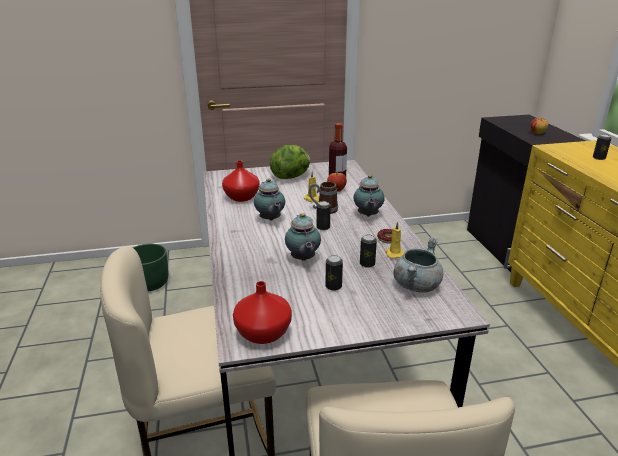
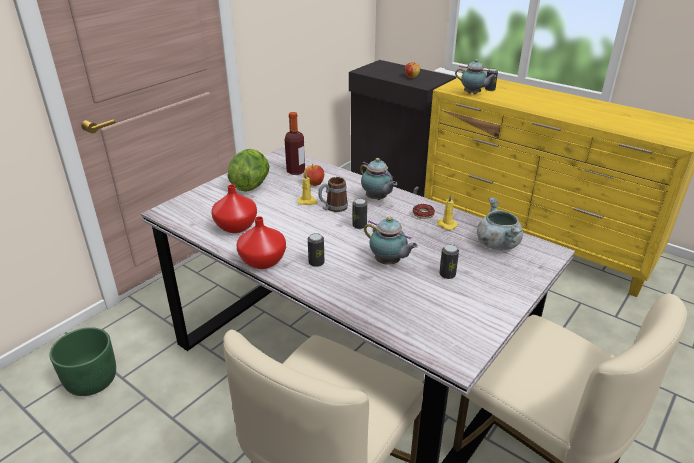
camera: 40 degrees left, 5 degrees up
red vase [233,281,292,344] -> red vase moved to [237,216,286,269]
teapot [254,178,285,221] -> teapot moved to [455,59,496,95]
can [360,235,377,268] -> can moved to [308,233,324,267]

